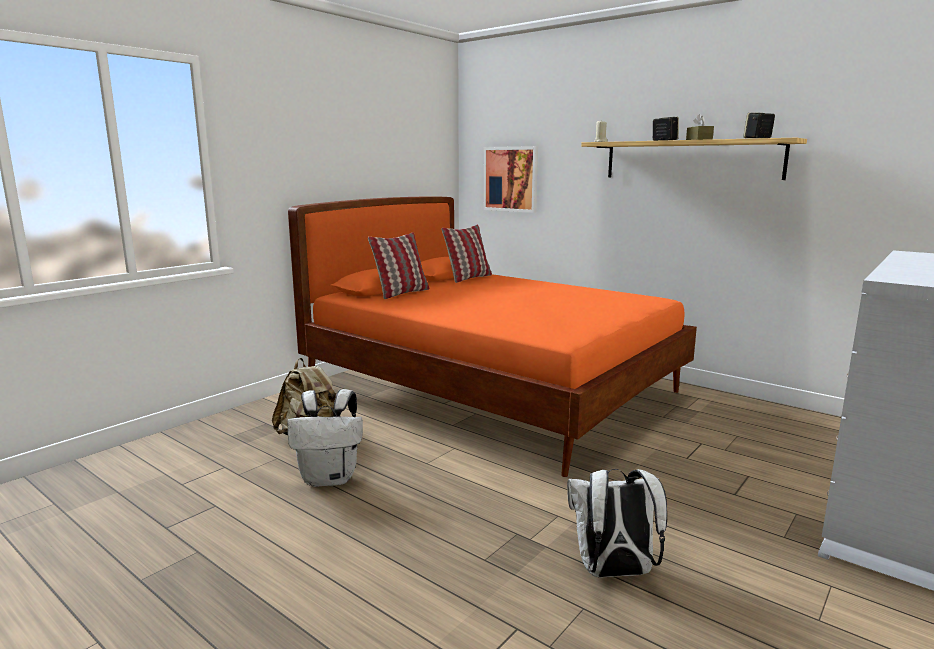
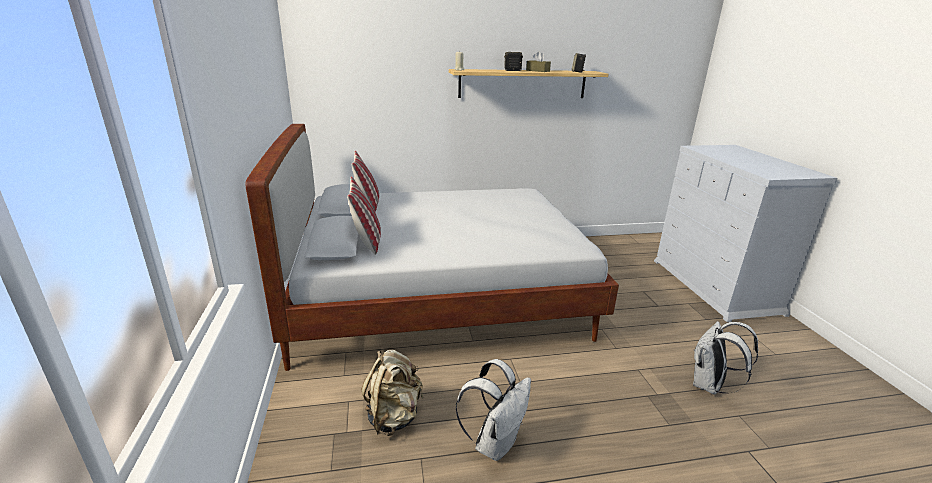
camera: 50 degrees left, 10 degrees up
orange bed [288,196,697,477] -> white bed [245,124,619,371]
picture [483,146,538,213] -> none

